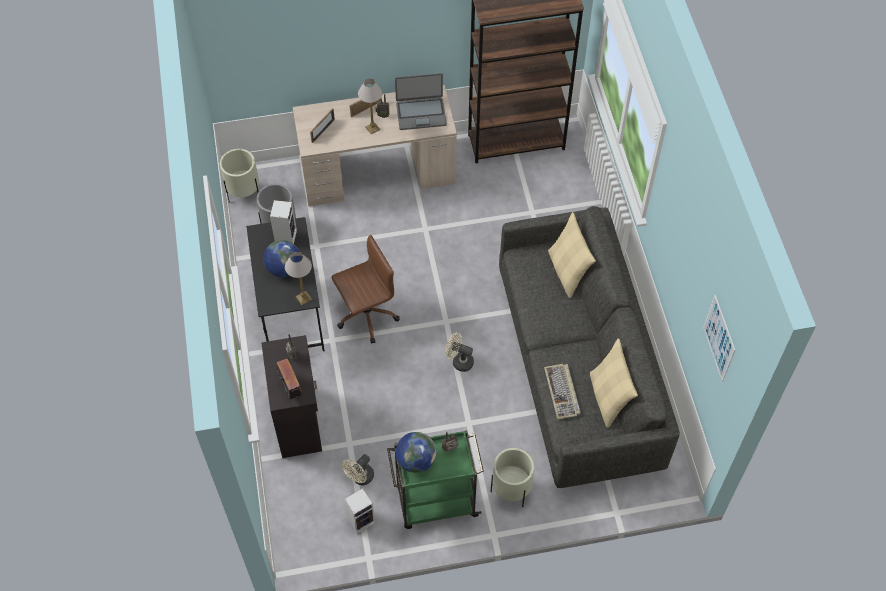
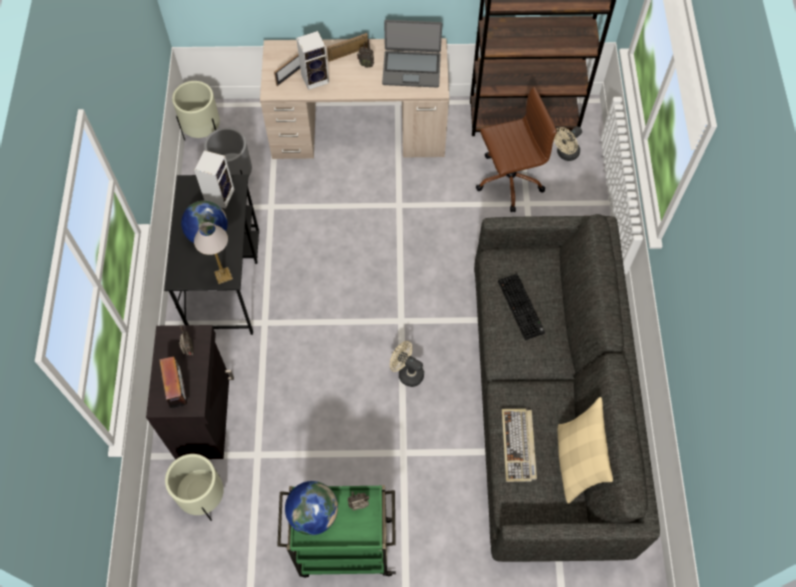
camera: 10 degrees right, 5 degrees up
brown office chair [331,235,400,344] -> brown office chair moved to [476,86,557,212]
beige fan [342,454,374,485] -> beige fan moved to [554,126,582,161]
speaker [344,488,375,534] -> speaker moved to [296,31,329,90]
table lamp [358,79,383,134] -> none
beige planter [491,448,534,507] -> beige planter moved to [165,454,224,521]
beige pillow [548,212,596,298] -> none
picture [703,295,735,382] -> none
none -> keyboard [498,274,545,340]

